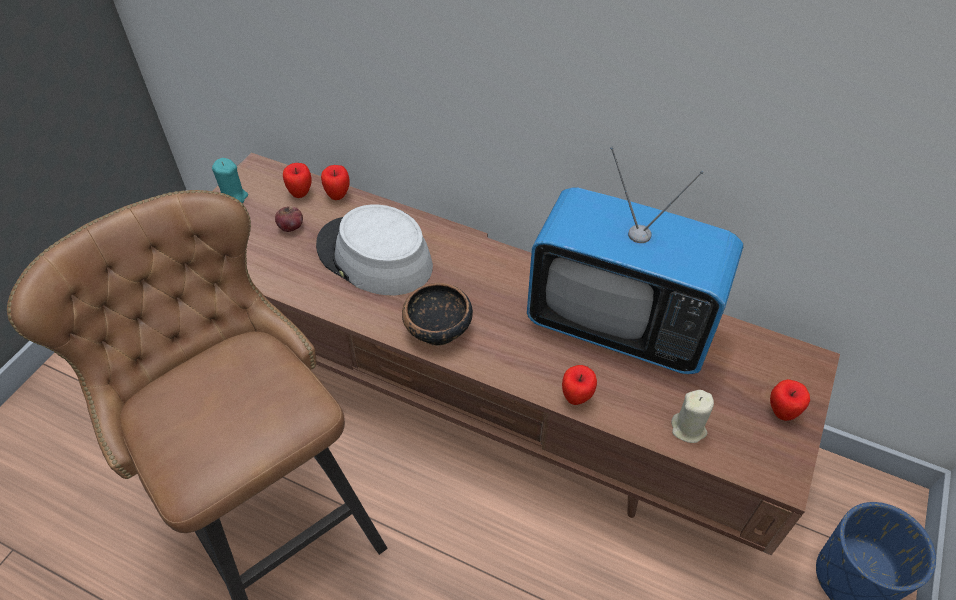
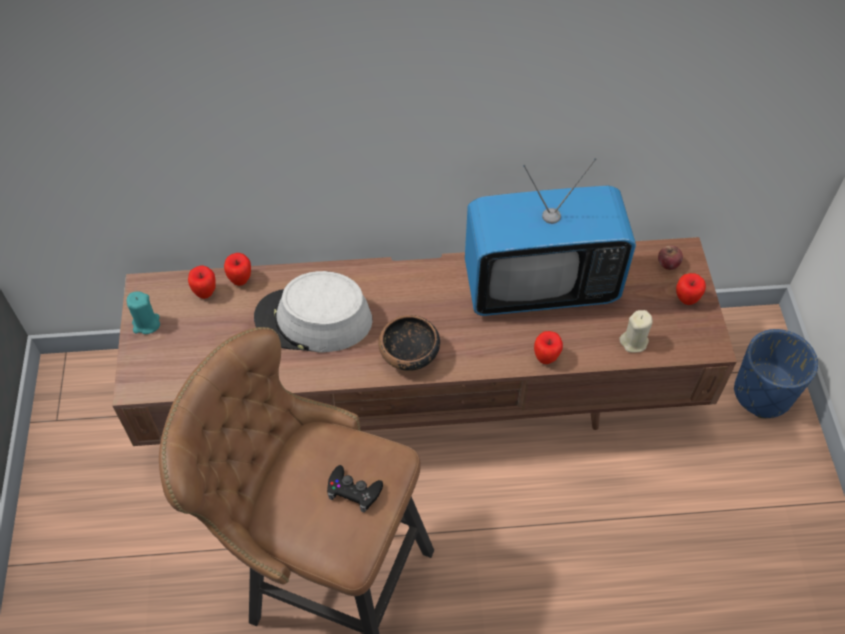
camera: 30 degrees left, 5 degrees up
apple [275,206,303,232] -> apple moved to [658,246,683,270]
none -> black game controller [327,465,383,512]

